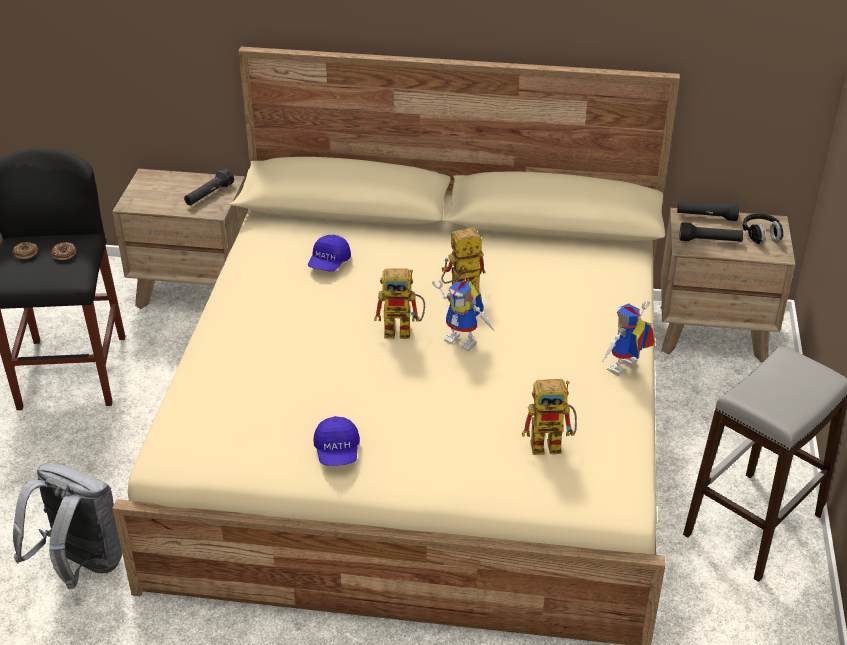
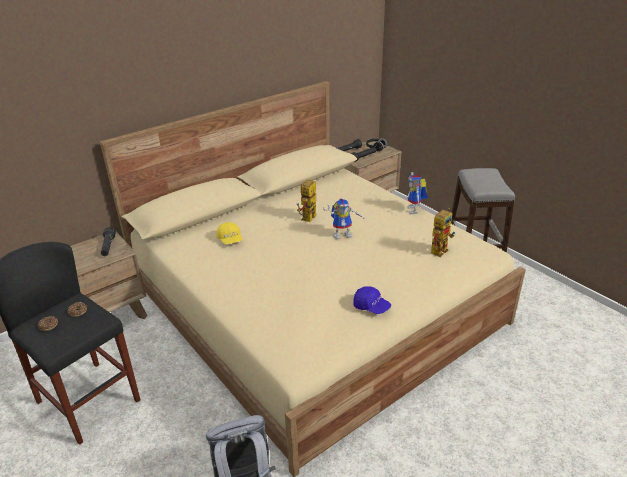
camera: 45 degrees left, 5 degrees down
blue cap [308,235,351,271] -> yellow cap [217,222,242,244]
toy robot [374,268,425,339] -> none

